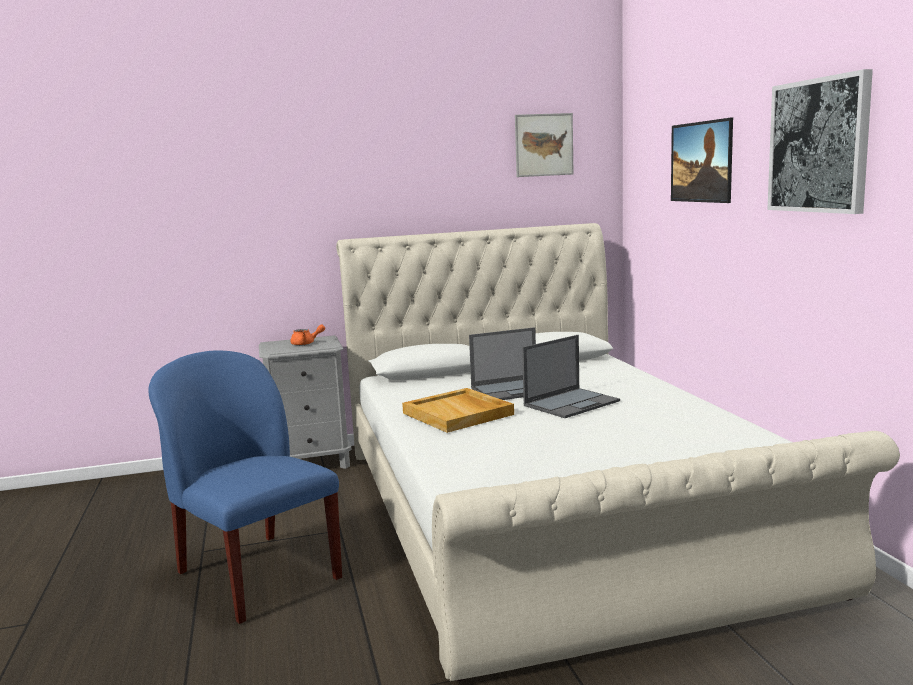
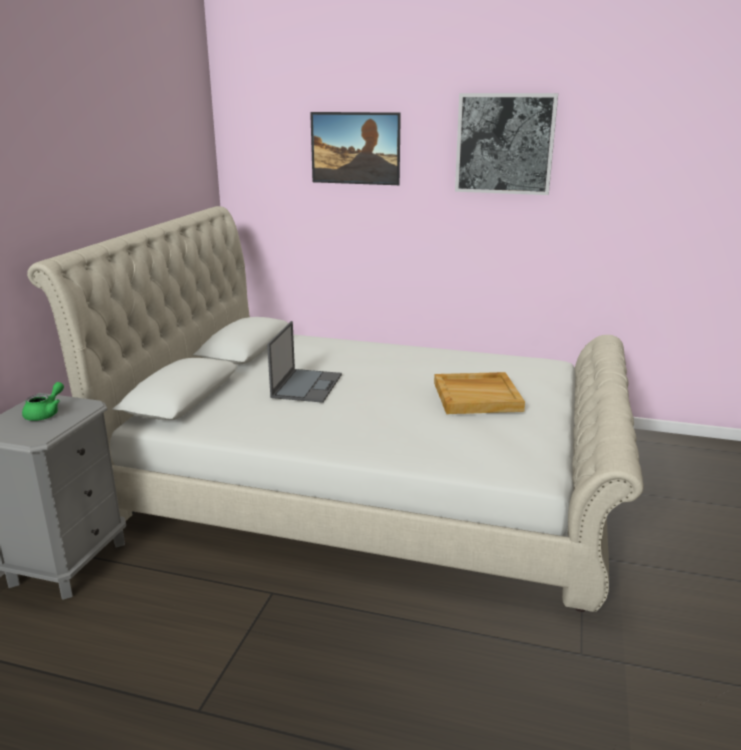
camera: 60 degrees left, 10 degrees up
blue chair [148,351,342,624] -> none
orange teapot [290,324,325,346] -> green teapot [22,382,64,421]
beige tray [402,388,514,433] -> beige tray moved to [434,372,525,414]
picture [515,113,573,177] -> none
laptop [522,335,620,418] -> none

